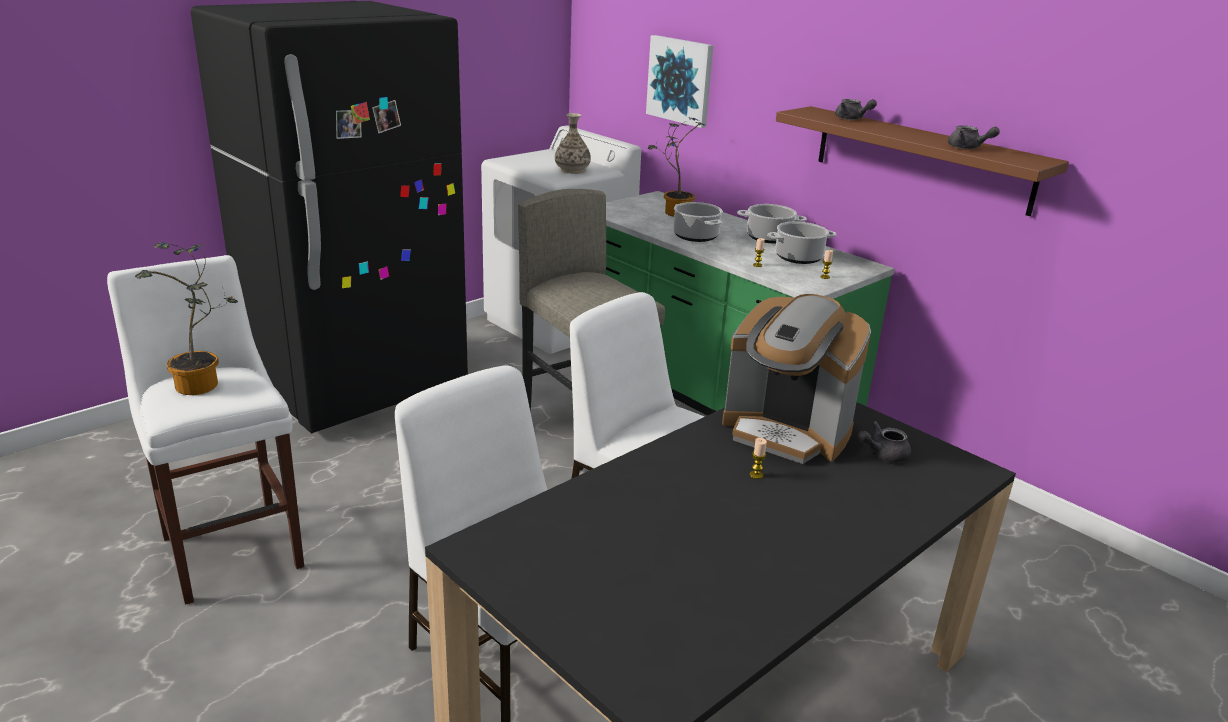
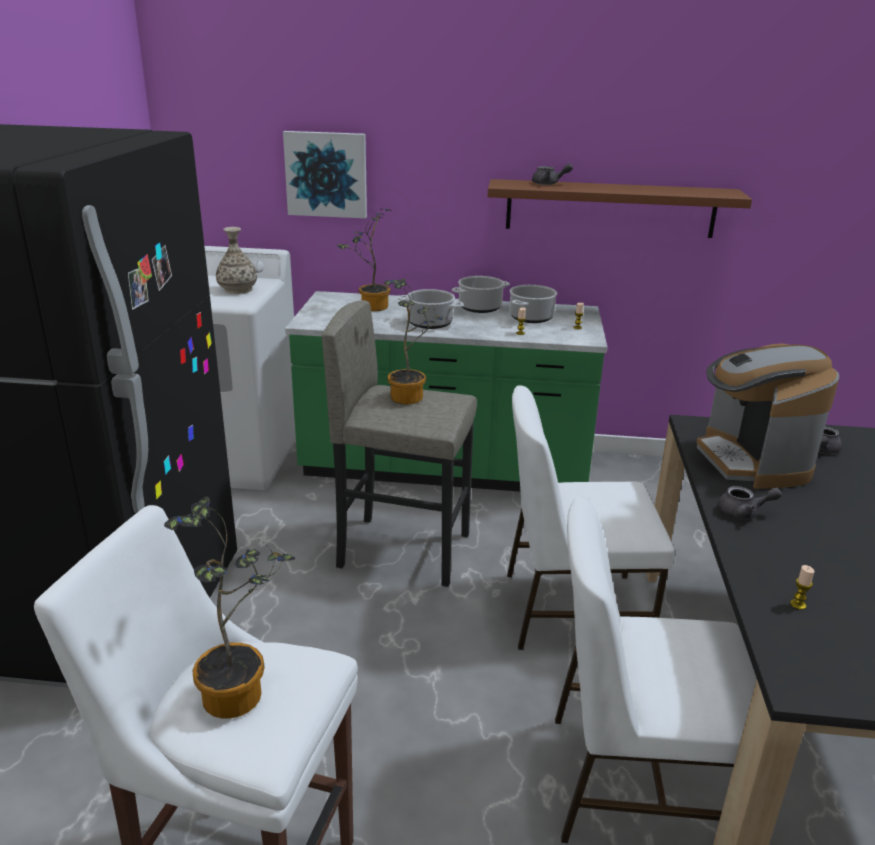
camera: 40 degrees left, 0 degrees up
coffee machine [722,294,871,464] -> coffee machine turned 90 degrees clockwise [696,344,840,489]
candle [750,438,767,479] -> candle moved to [790,565,814,610]
grey teapot [948,126,1000,149] -> grey teapot moved to [717,486,782,520]
none -> potted plant [384,278,448,404]

